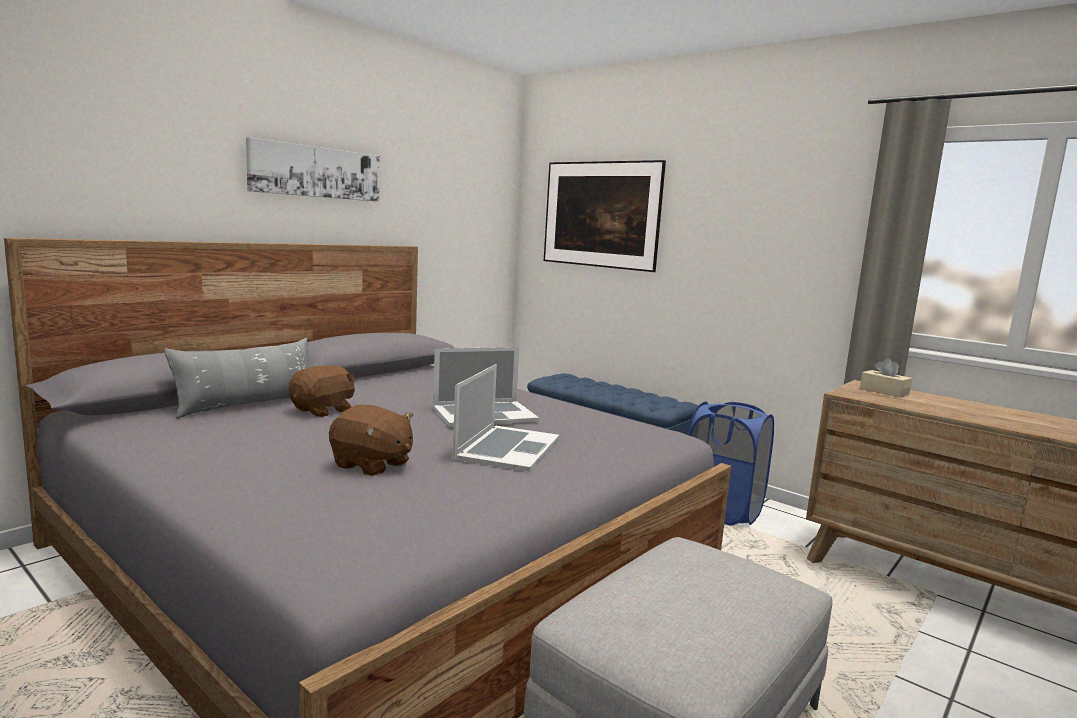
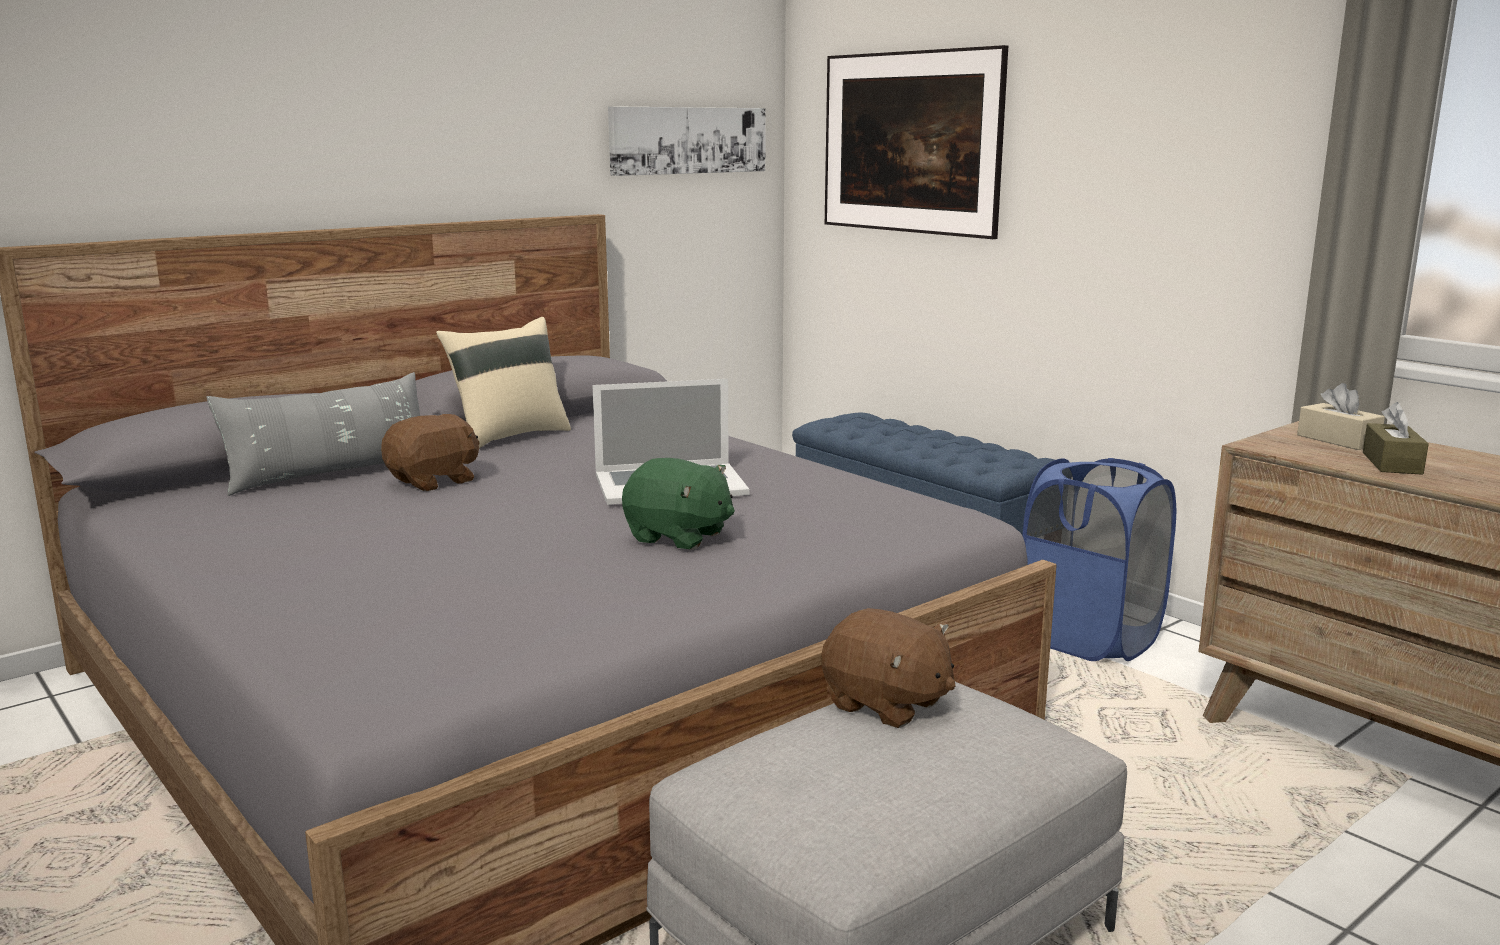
camera: 10 degrees right, 5 degrees up
picture [246,137,380,202] -> picture moved to [608,106,766,176]
brown plush toy [329,405,413,476] -> brown plush toy moved to [821,608,956,728]
laptop [453,364,559,472] -> green plush toy [622,458,735,549]
none -> beige pillow [436,317,571,448]
none -> brown tissue box [1363,402,1429,475]

